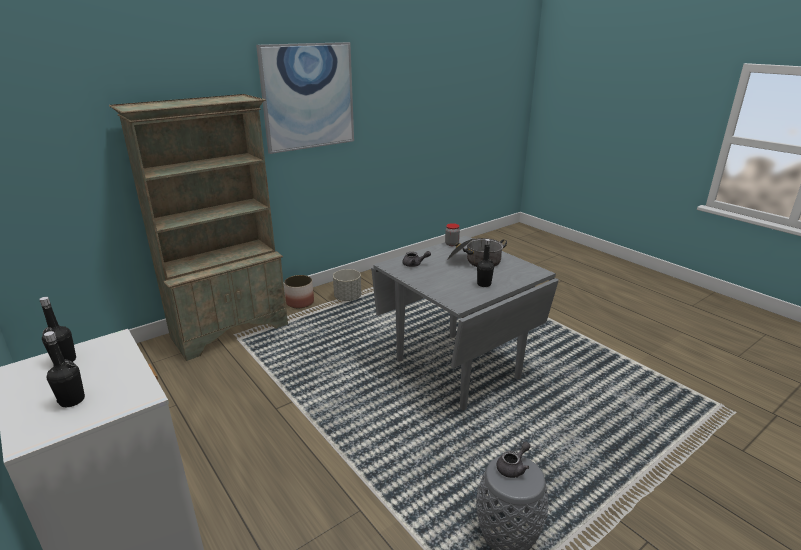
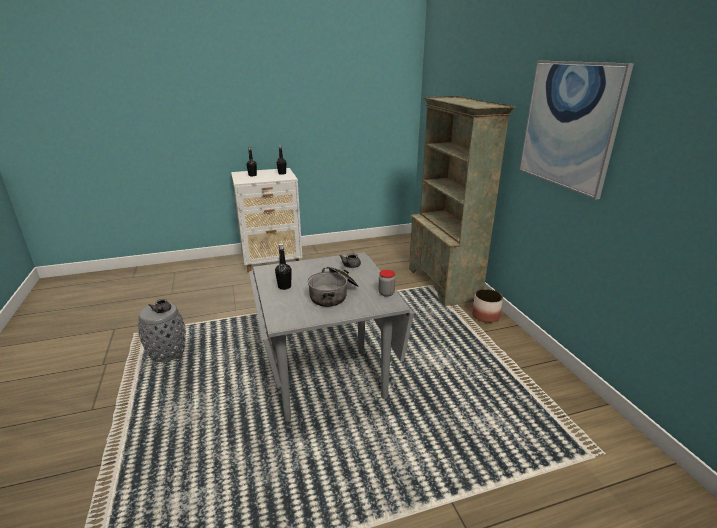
camera: 110 degrees right, 0 degrees up
grey planter [333,269,361,301] -> none

